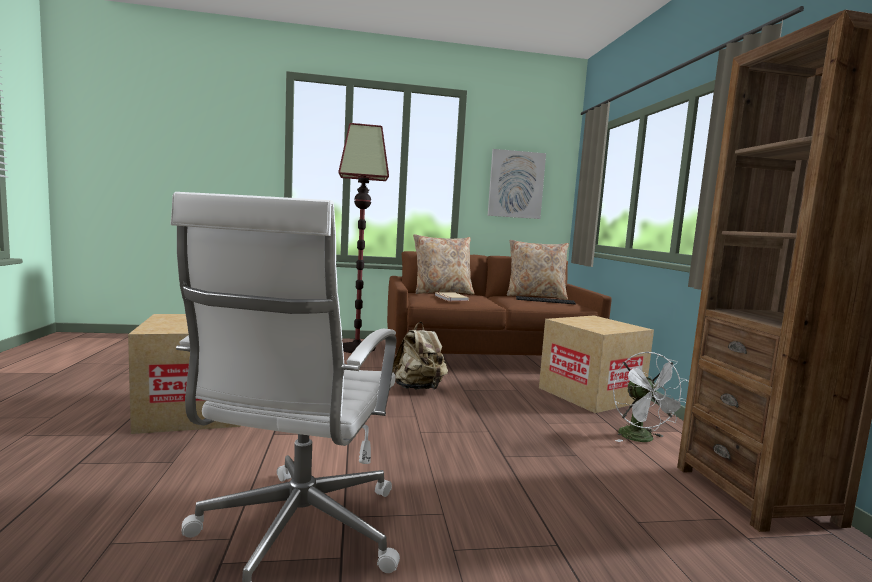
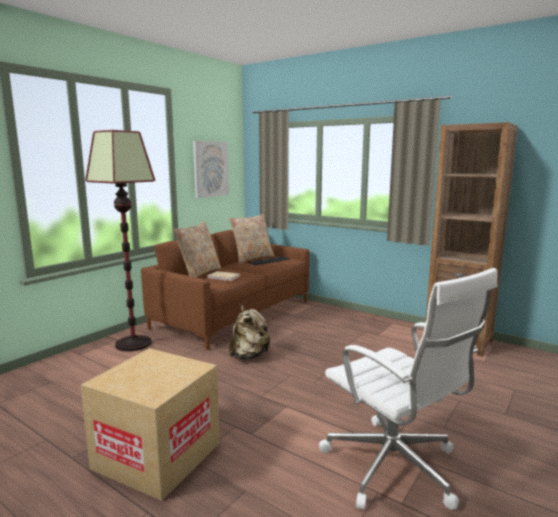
camera: 45 degrees left, 5 degrees up
cardboard box [539,315,654,413] -> none
white fan [613,352,689,442] -> none

